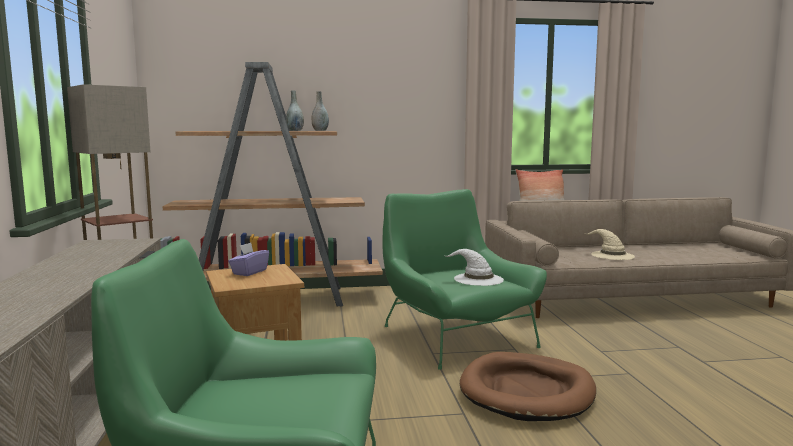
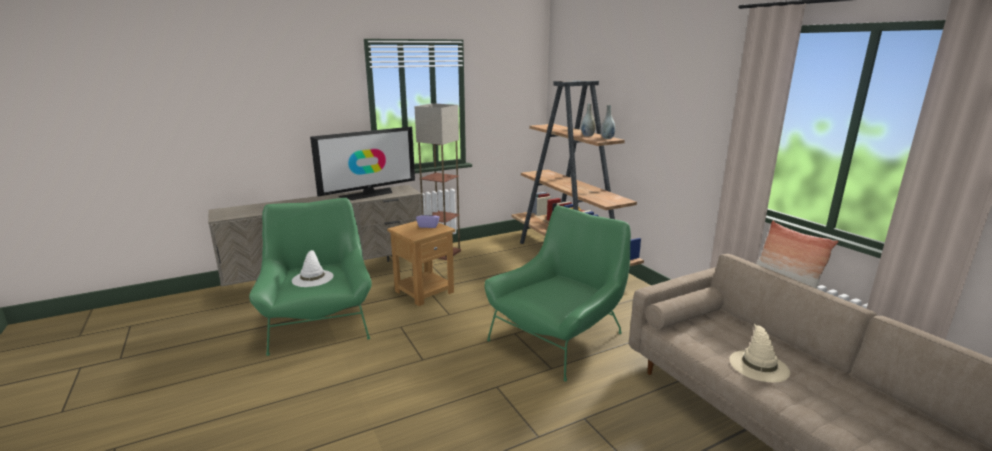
camera: 70 degrees right, 10 degrees up
white hat [443,249,504,286] -> white hat moved to [292,250,334,287]
brown dog bed [460,352,596,421] -> none
none -> television [310,127,415,200]

